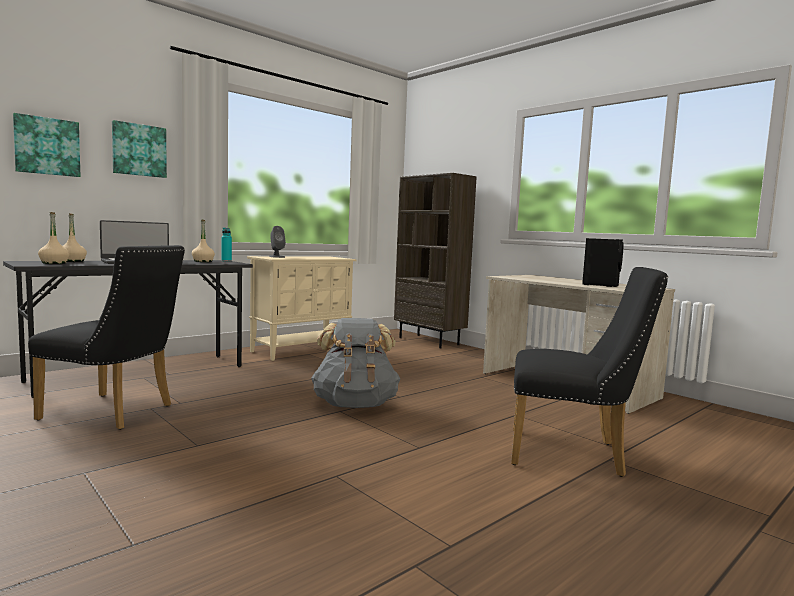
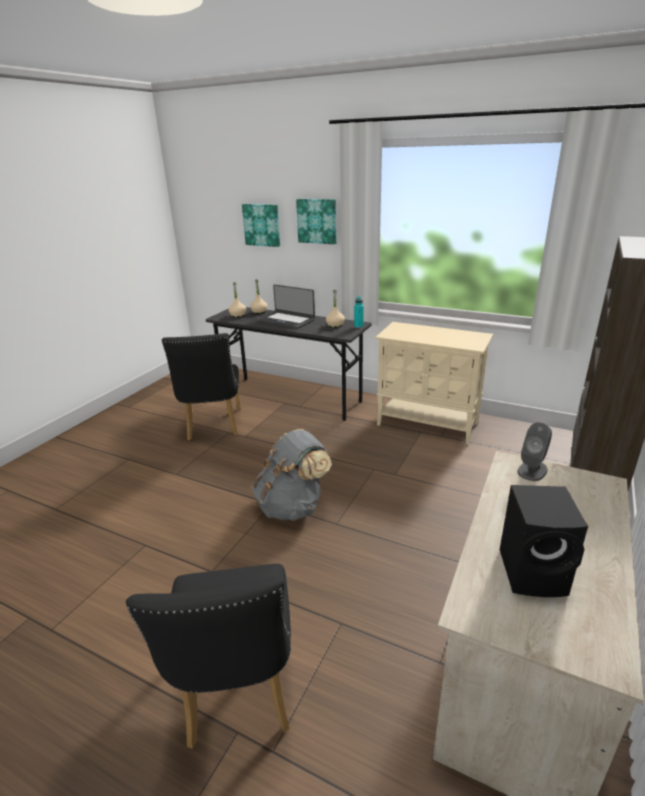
camera: 70 degrees right, 20 degrees up
grey speaker [269,226,286,258] -> grey speaker moved to [517,422,552,481]

